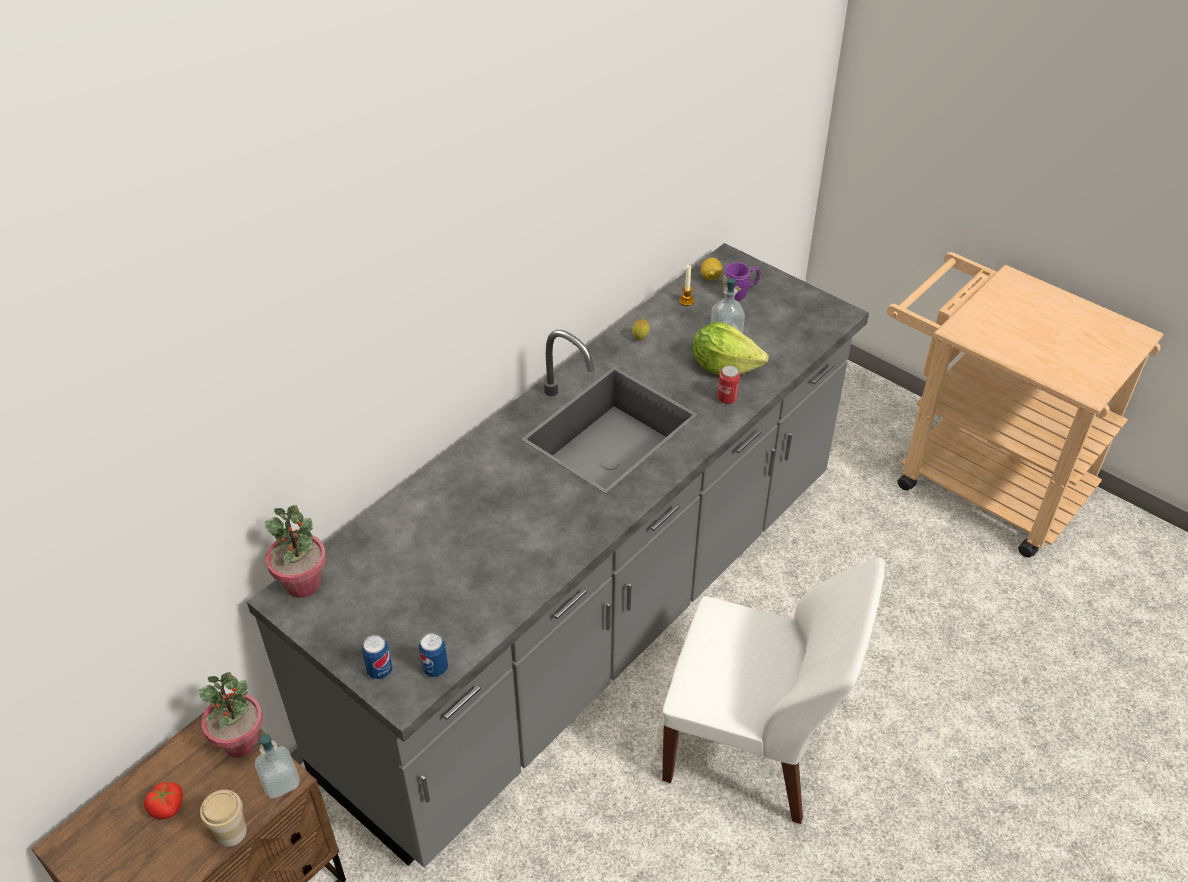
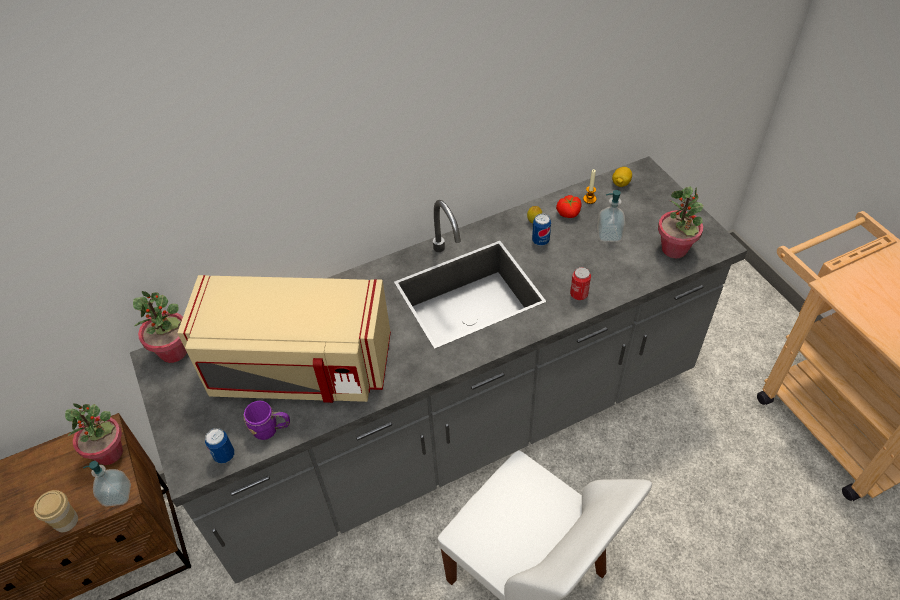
camera: 25 degrees right, 5 degrees up
tomato [144,782,183,819] -> tomato moved to [556,195,582,218]
can [362,635,393,679] -> can moved to [532,213,551,246]
lettuce [692,322,769,375] -> none
purple mug [723,262,761,301] -> purple mug moved to [243,401,290,440]
none -> beige microwave [177,275,391,403]
none -> potted plant [658,187,704,258]

